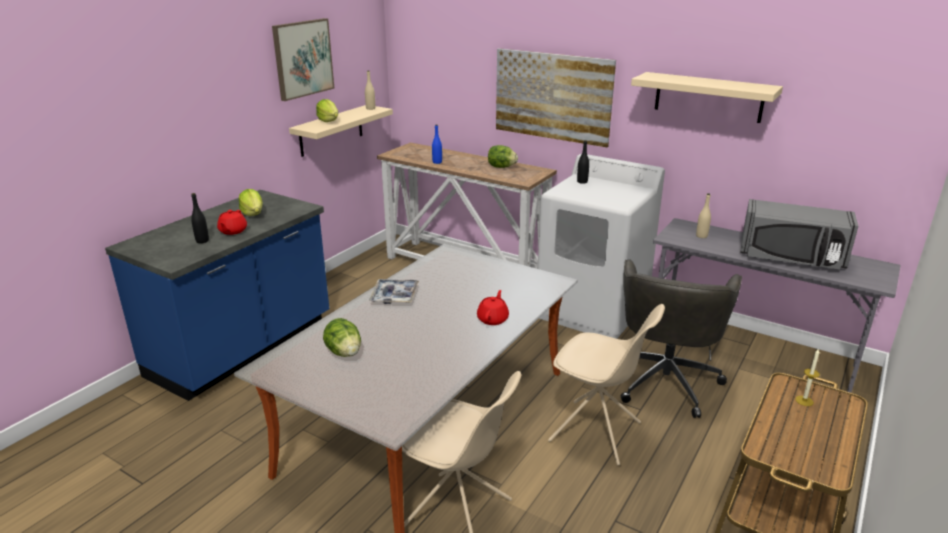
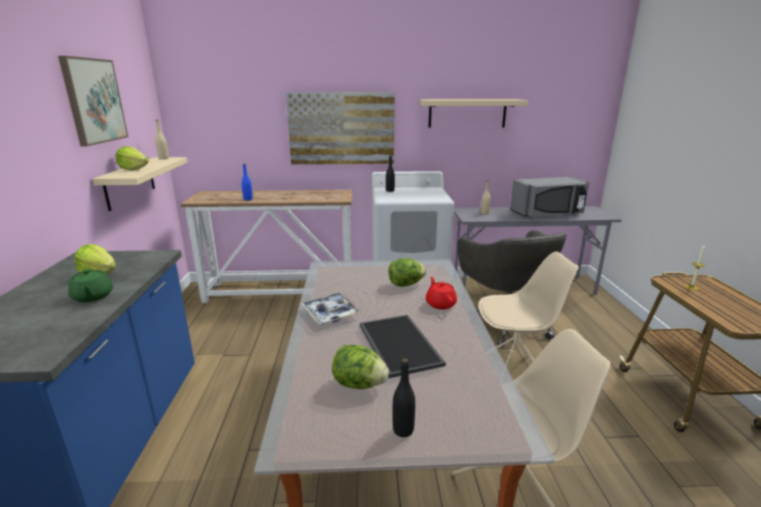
camera: 35 degrees left, 5 degrees down
black bottle [191,193,209,243] -> black bottle moved to [393,358,415,437]
red teapot [217,210,247,235] -> green teapot [68,269,113,302]
lettuce [488,145,518,168] -> lettuce moved to [389,258,426,287]
none -> tray [360,315,446,378]

